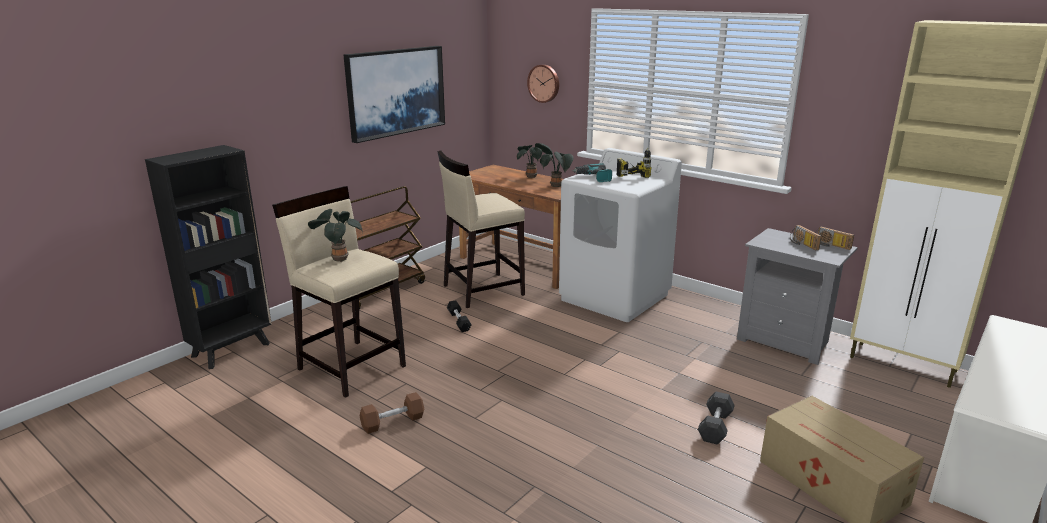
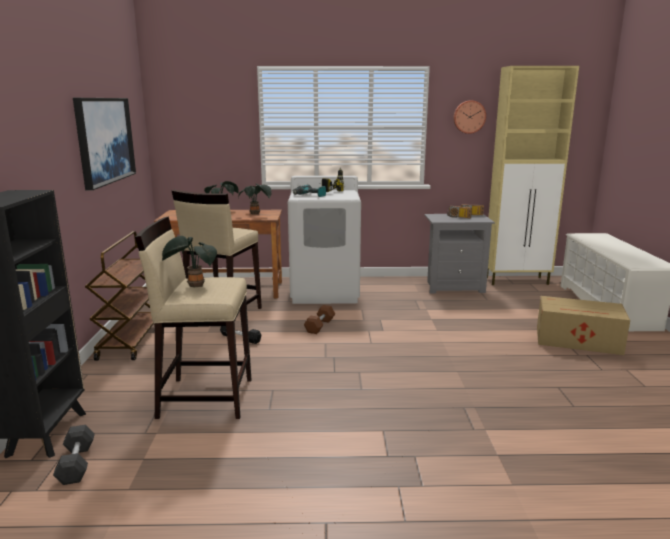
camera: 40 degrees left, 5 degrees down
brown dumbbell [360,392,424,434] -> brown dumbbell moved to [304,305,335,334]
wall clock [527,64,559,103] -> wall clock moved to [453,100,486,134]
grey dumbbell [698,392,735,445] -> grey dumbbell moved to [53,425,95,485]

